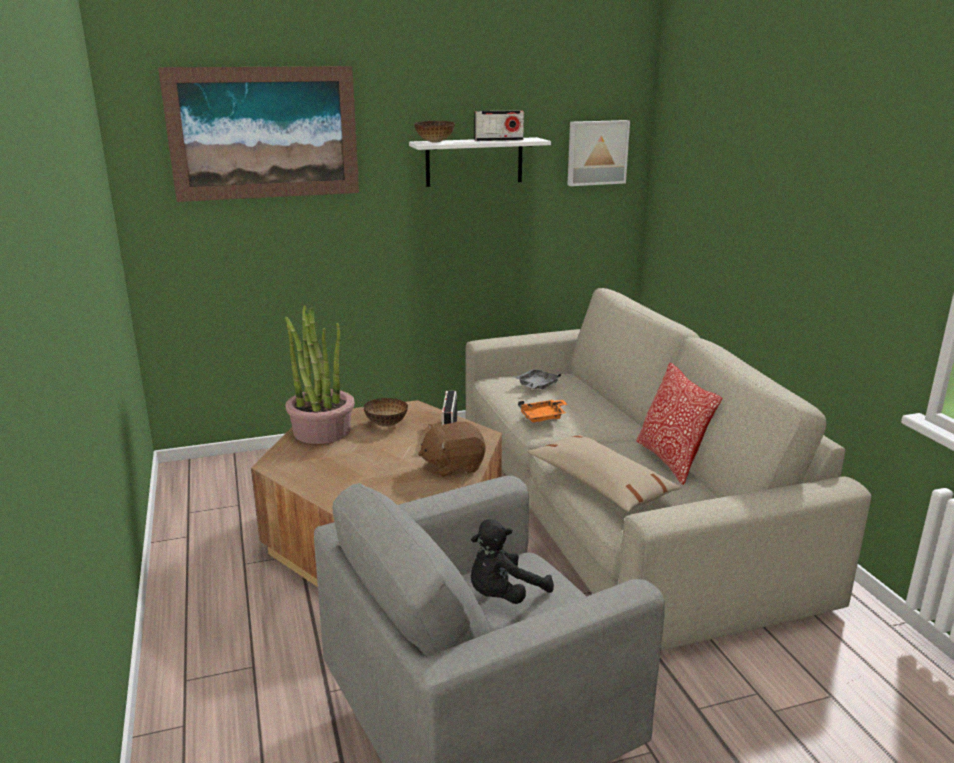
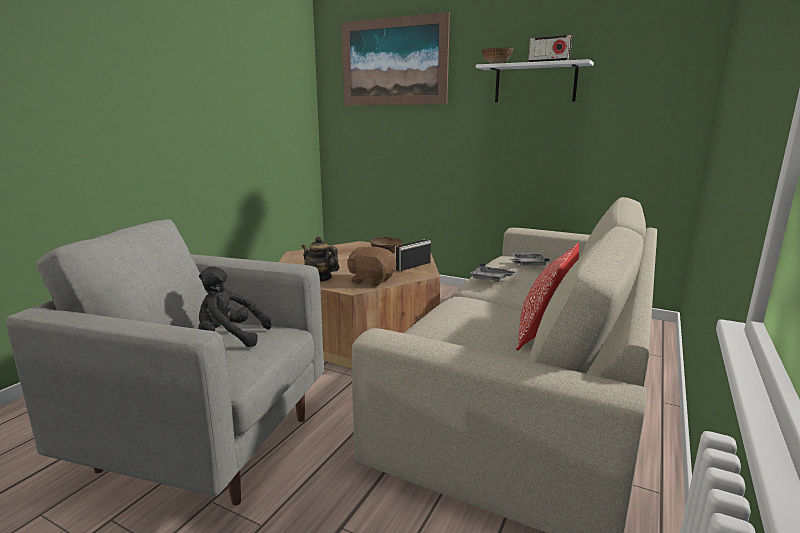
camera: 45 degrees right, 5 degrees down
potted plant [285,305,355,444] -> none
orange tray [518,400,567,422] -> grey tray [470,263,518,282]
beige pillow [528,435,682,512] -> none
picture [568,120,630,186] -> none
none -> teapot [301,236,339,282]

